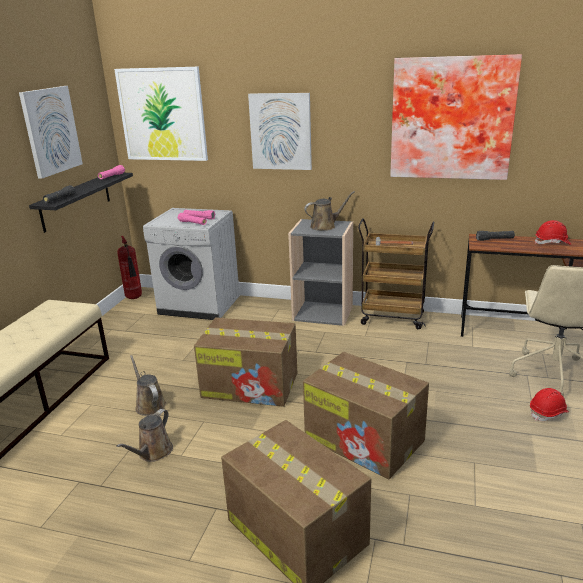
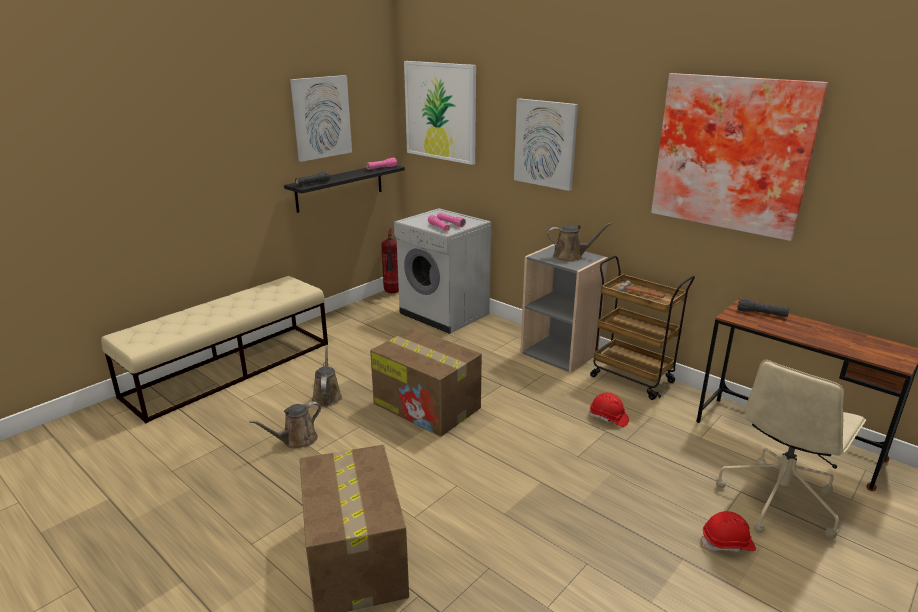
camera: 25 degrees right, 0 degrees up
cardboard box [303,352,429,479] -> none
red hard hat [535,220,571,245] -> red hard hat moved to [589,392,629,427]

